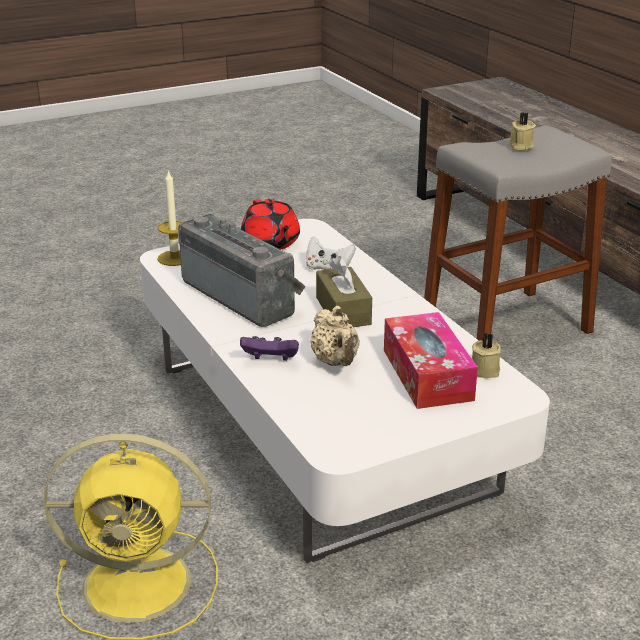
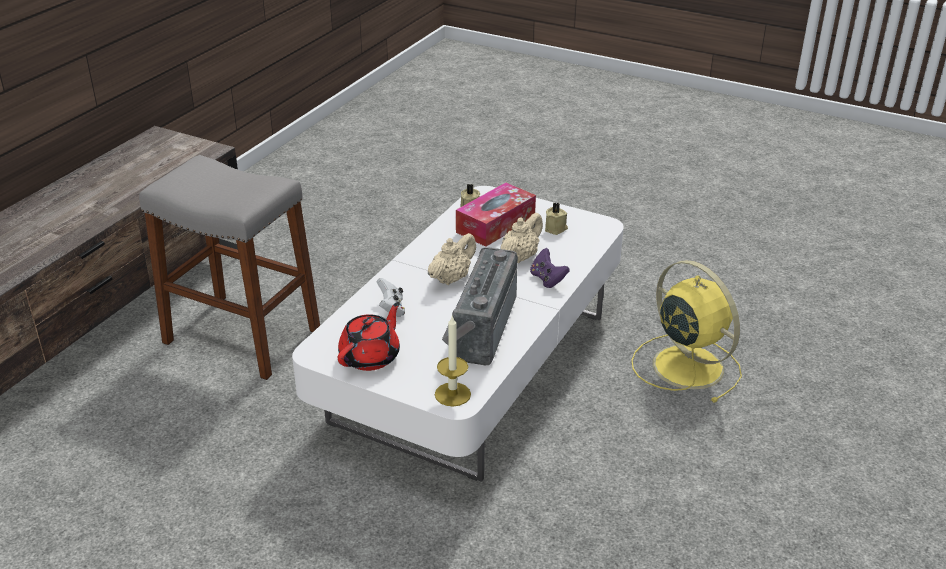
camera: 125 degrees left, 5 degrees up
brown tissue box [316,256,372,327] -> beige teapot [428,233,476,285]
beige candle [509,112,536,151] -> beige candle moved to [545,203,568,235]

